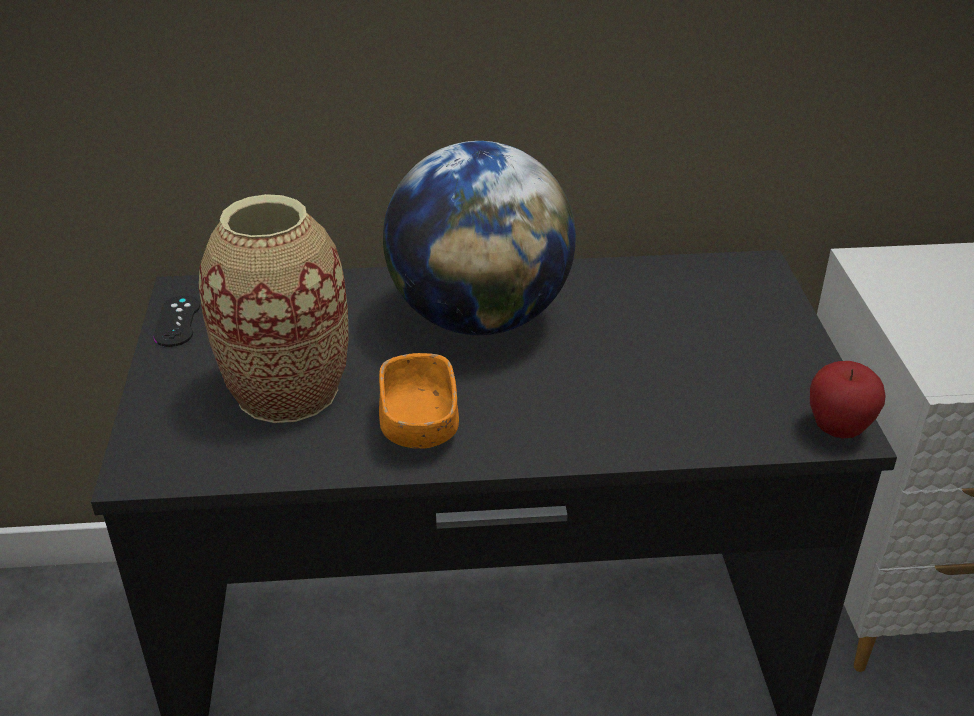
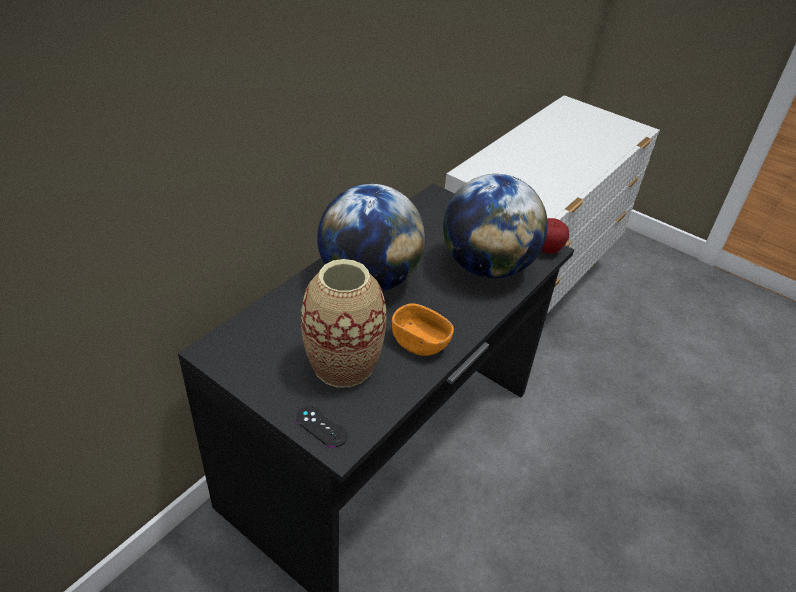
camera: 50 degrees left, 5 degrees up
black game controller [153,296,200,347] -> black game controller moved to [297,407,348,447]
none -> globe [443,174,548,278]

